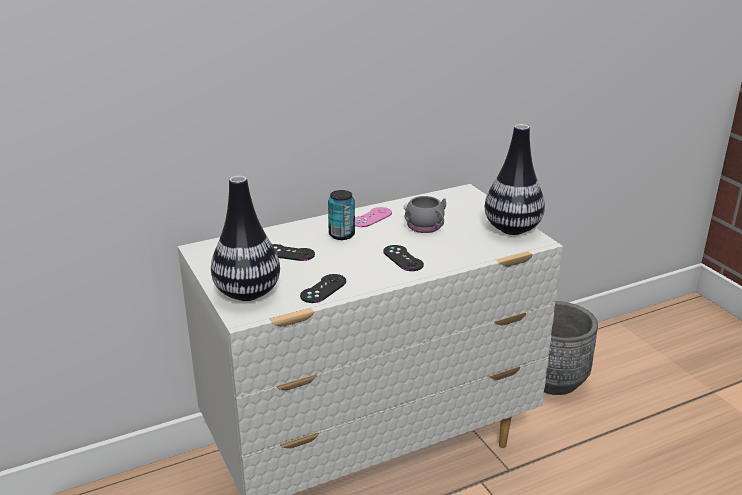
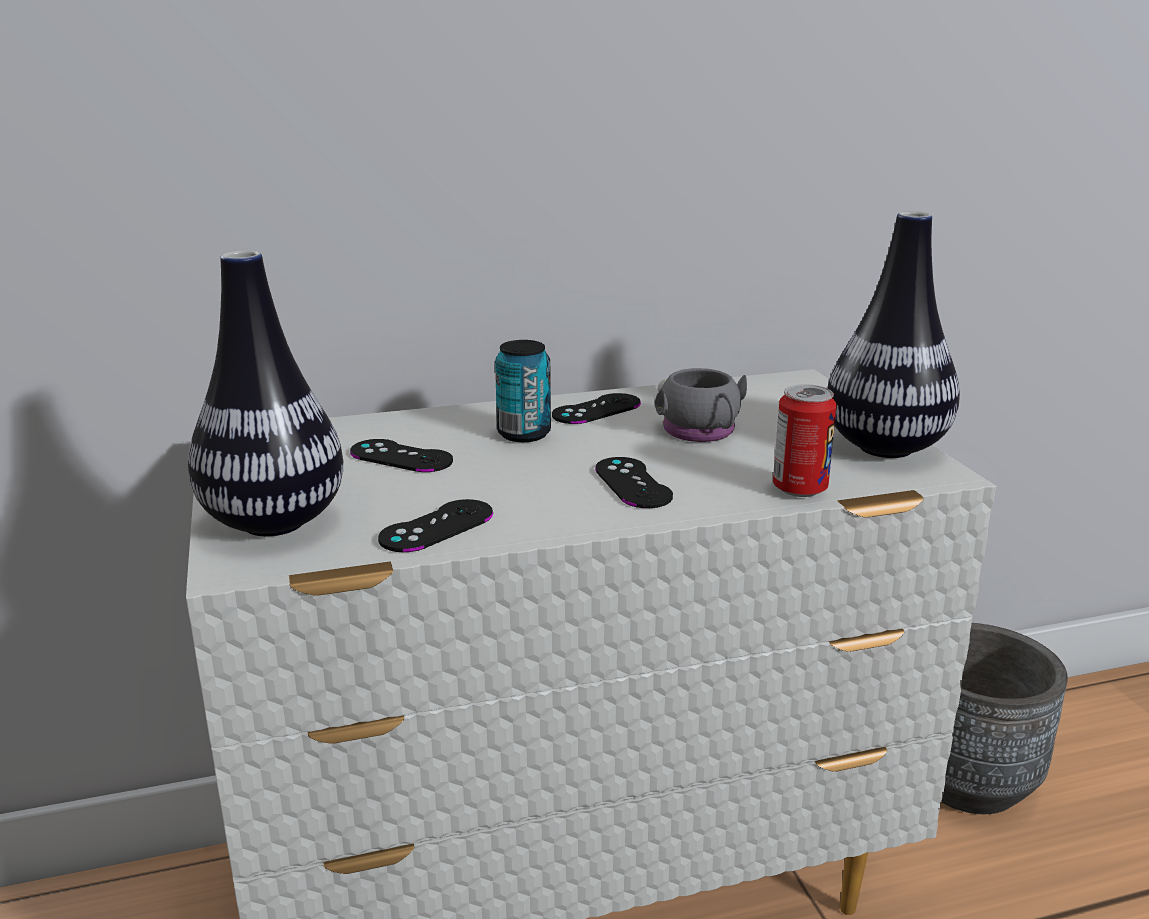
camera: 10 degrees right, 5 degrees down
pink game controller [355,207,392,227] -> black game controller [552,393,641,424]
none -> can [773,384,837,497]

